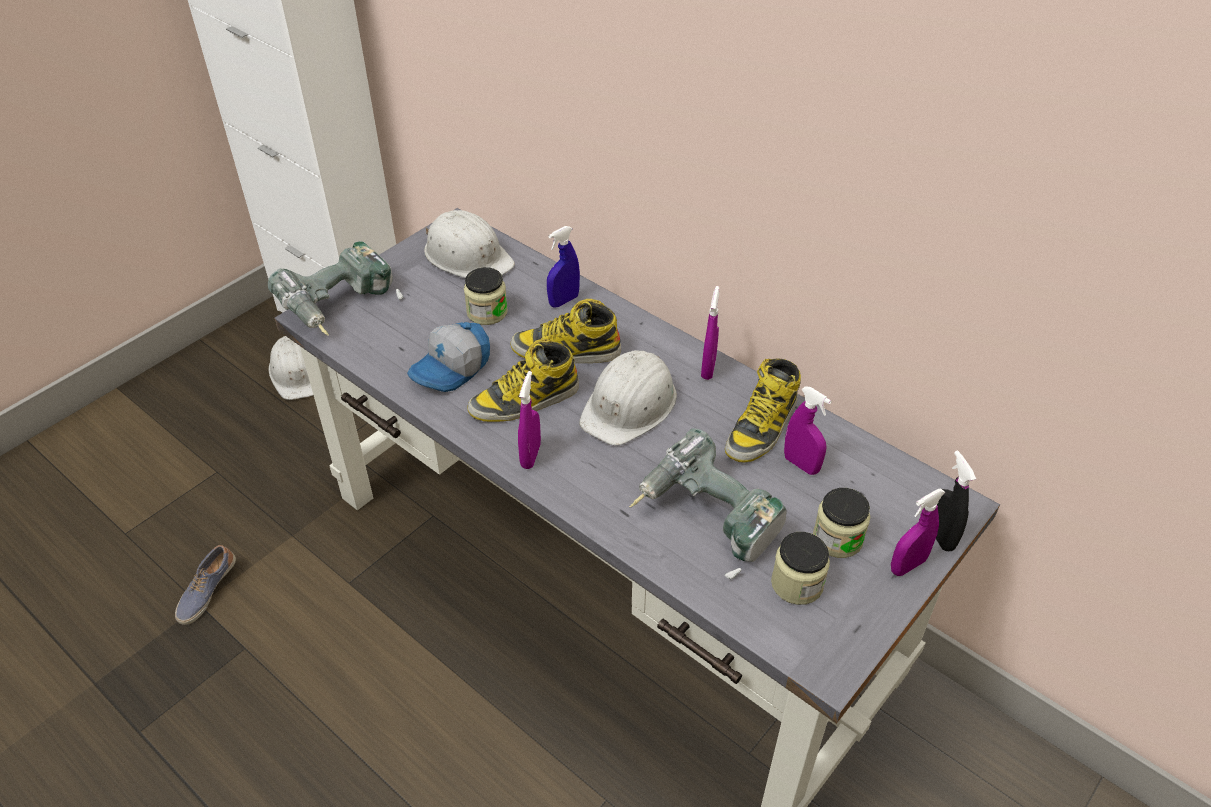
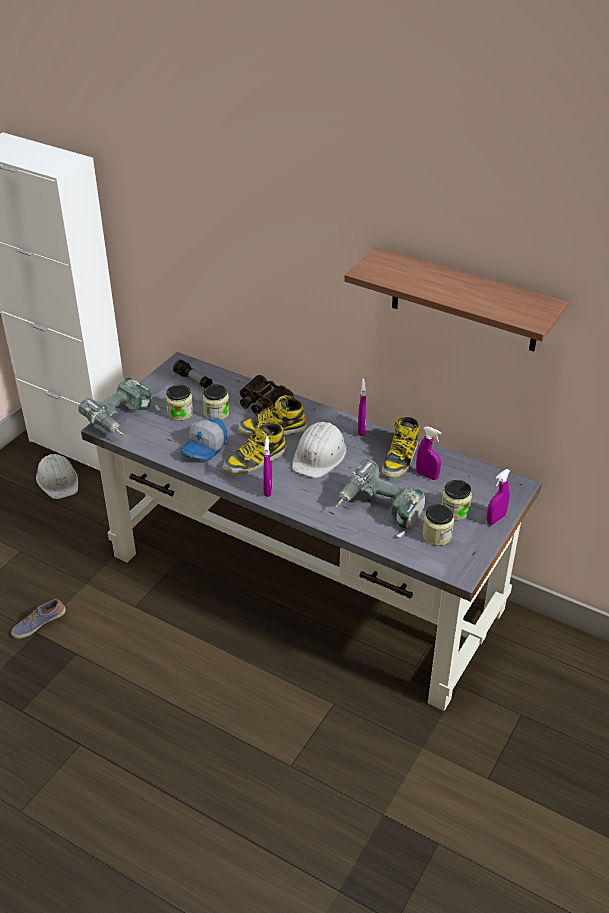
camera: 10 degrees left, 5 degrees down
shoe [175,545,236,625] -> shoe turned 45 degrees clockwise [11,599,66,639]
white hard hat [424,210,515,278] -> flashlight [173,359,212,388]
blue spray bottle [547,226,580,308] -> binoculars [240,375,294,414]
black spray bottle [936,451,976,551] -> none
none -> jar [166,385,193,421]
none -> shelf [344,247,568,352]

